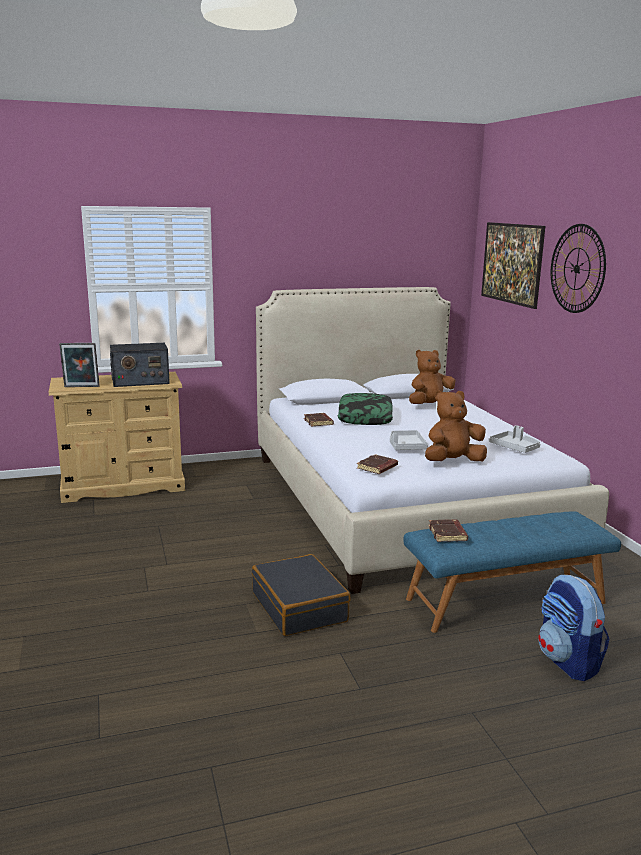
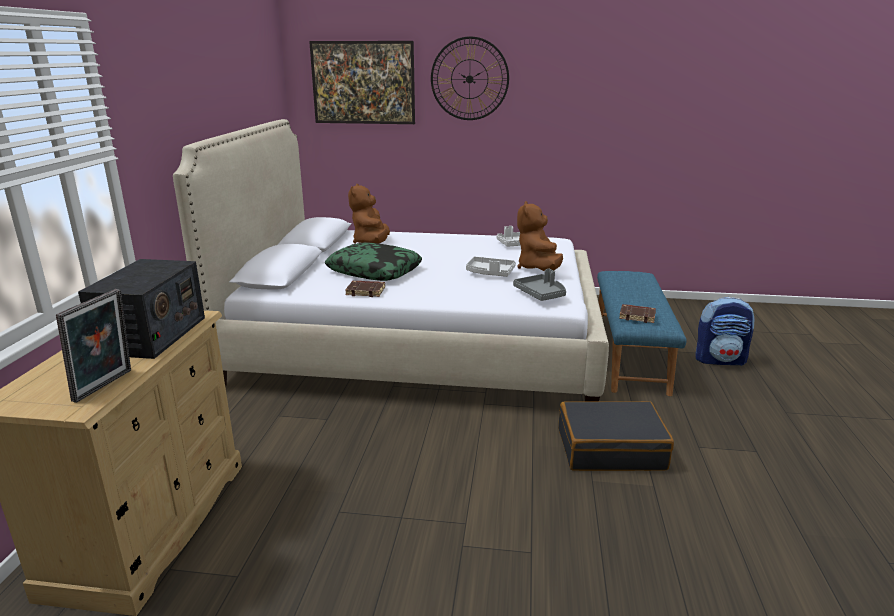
camera: 65 degrees left, 5 degrees up
brown book [357,454,398,474] -> grey tray [513,268,566,301]

